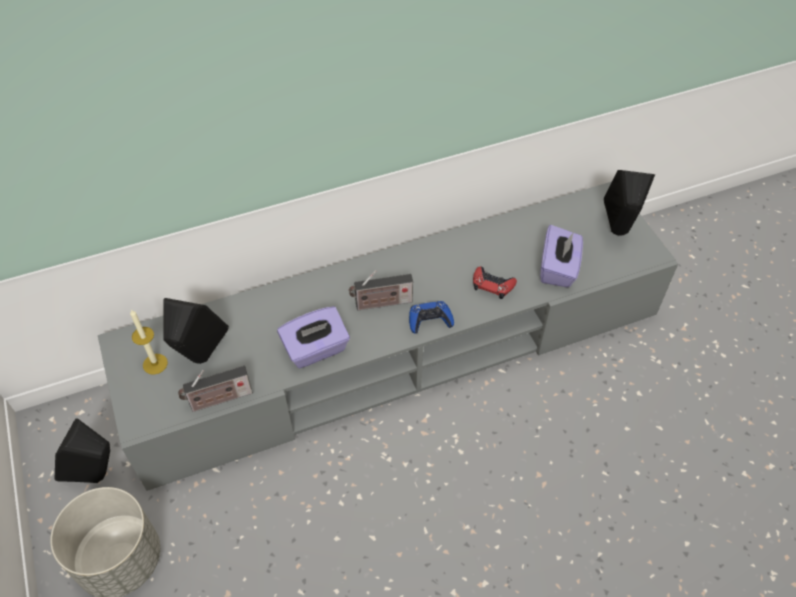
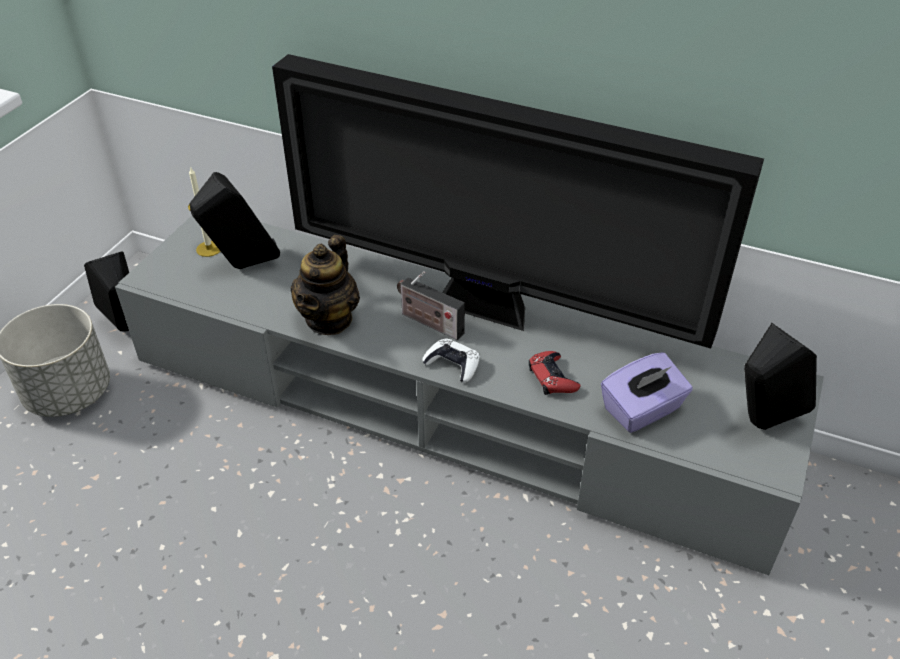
camera: 45 degrees right, 10 degrees down
radio [178,366,253,412] -> none
purple tissue box [277,306,350,368] -> teapot [291,235,360,335]
blue game controller [409,301,454,334] -> white game controller [422,338,480,383]
none -> television [272,54,764,348]

